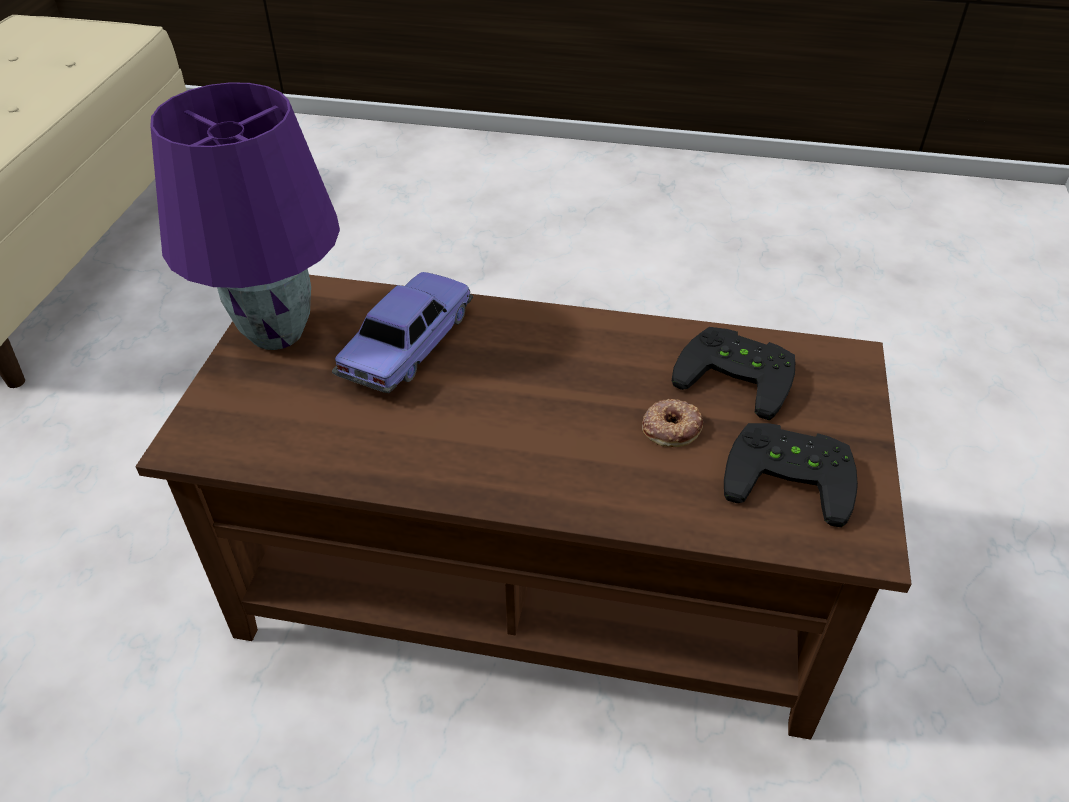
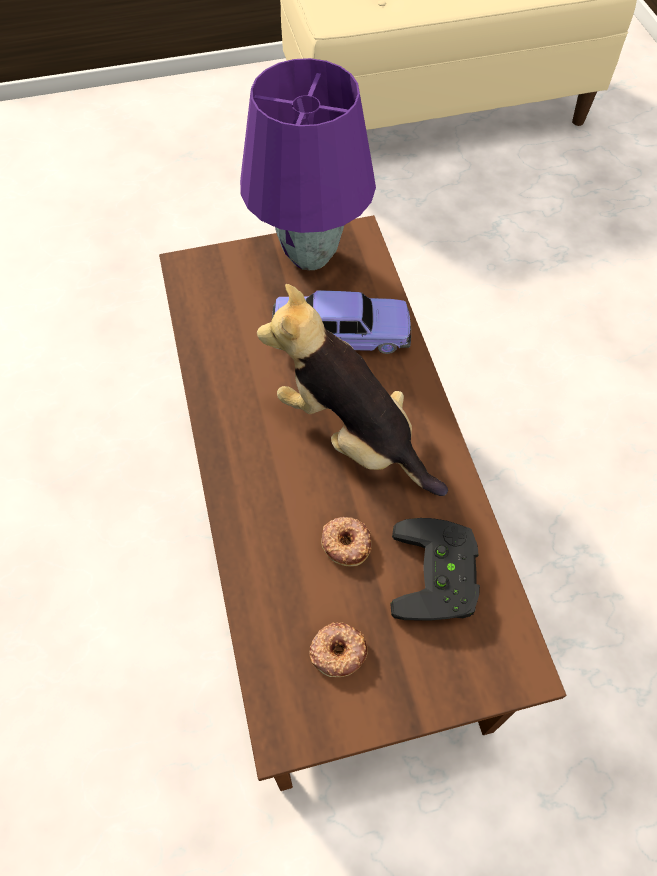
camera: 65 degrees right, 15 degrees up
black game controller [724,423,858,527] -> donut [309,622,368,677]
none -> plush toy [257,284,448,496]

